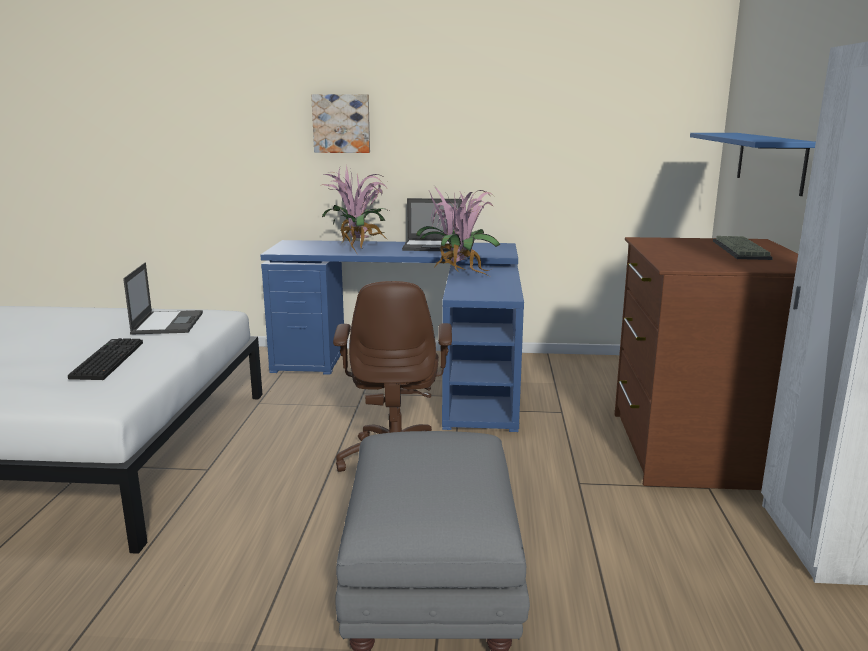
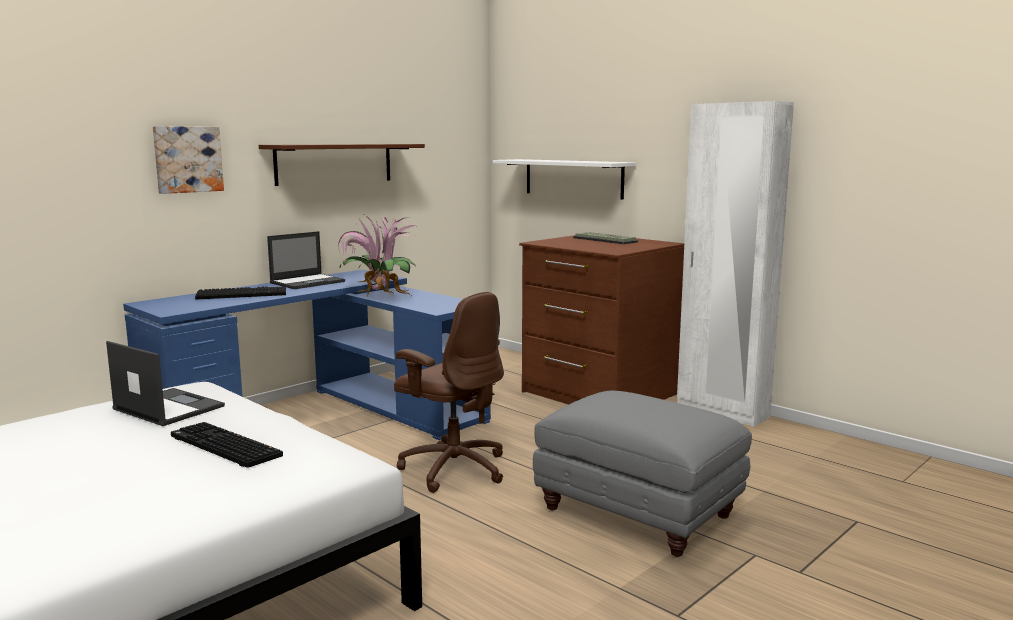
camera: 50 degrees left, 5 degrees down
potted plant [322,165,389,253] -> keyboard [195,286,286,300]
blue shelf [690,133,816,196] -> white shelf [493,159,636,200]
none -> brown shelf [259,144,425,186]

